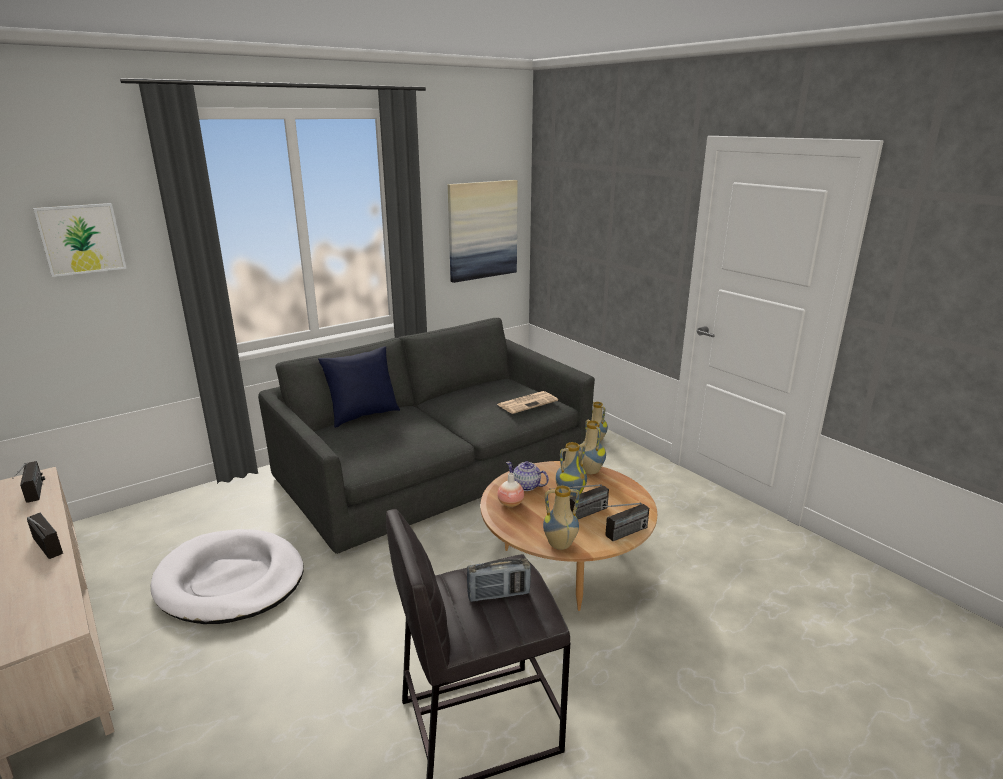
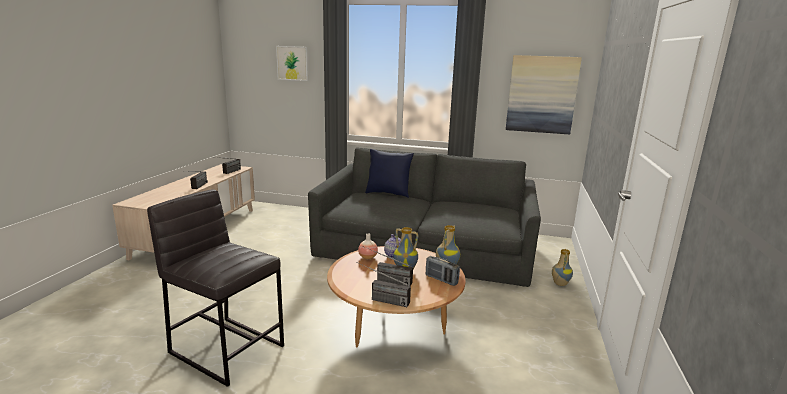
camera: 50 degrees right, 5 degrees down
white dog bed [151,529,304,624] -> none
radio [467,558,531,602] -> radio moved to [426,256,460,286]
newspaper [497,391,558,414] -> none
vase [543,485,580,550] -> none

